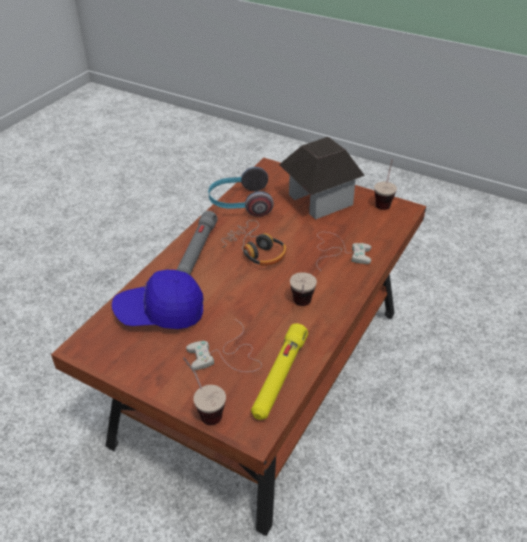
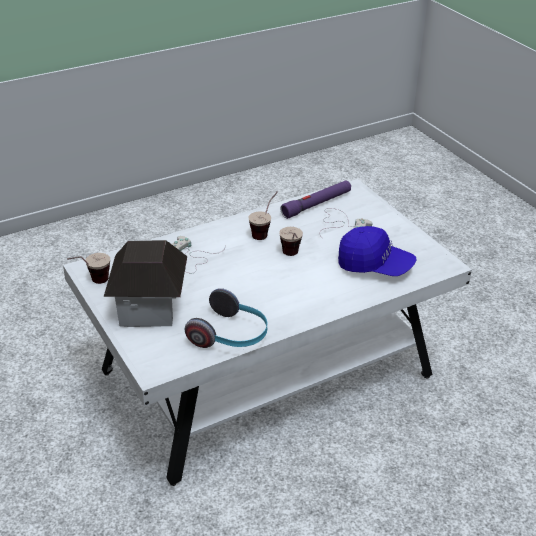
camera: 150 degrees left, 5 degrees down
brown coffee table [51,158,426,536] -> white coffee table [63,179,472,486]
grey flashlight [177,211,218,275] -> none
cup [183,357,226,425] -> cup moved to [279,227,303,256]
headphones [220,220,287,266] -> none
yellow flashlight [251,323,308,420] -> purple flashlight [280,180,351,219]

